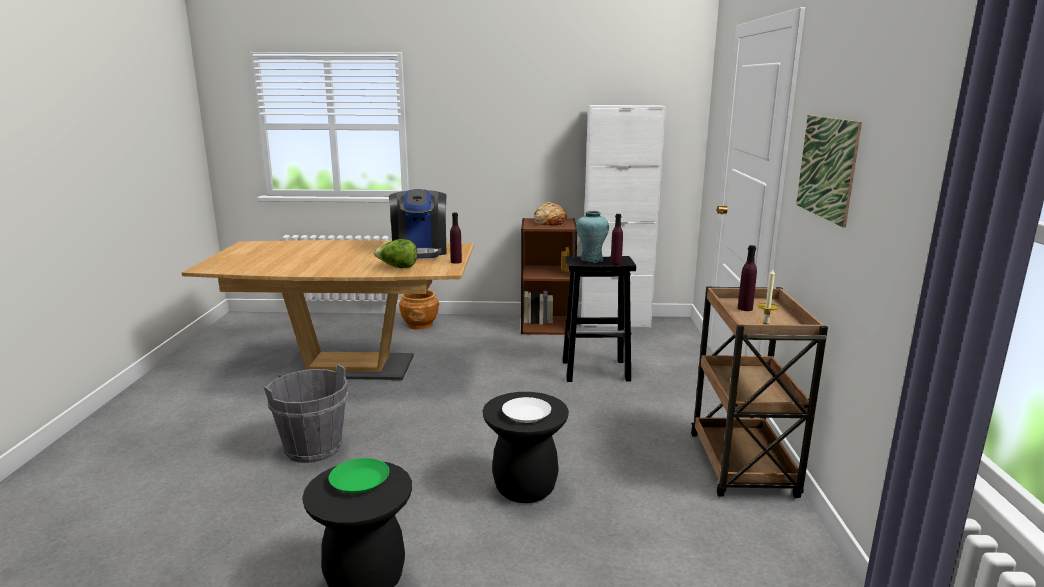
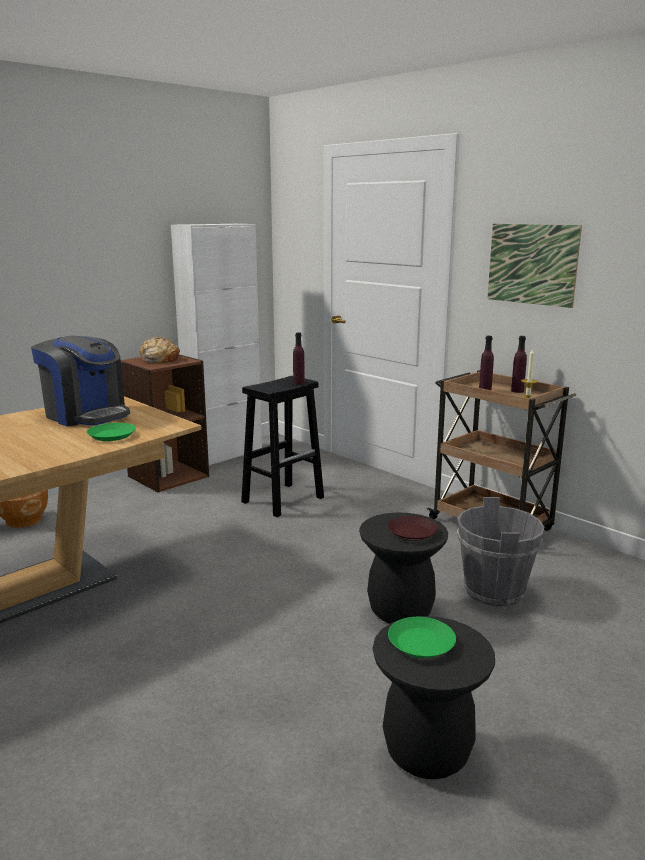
camera: 45 degrees left, 0 degrees up
grey bucket [264,364,348,463] -> grey bucket moved to [457,497,544,607]
lettuce [374,239,417,268] -> green plate [87,423,136,441]
purple bottle [450,213,462,264] -> purple bottle moved to [511,336,527,393]
white plate [502,397,551,423] -> brown plate [387,516,438,541]
turquoise vase [576,211,609,263] -> none

